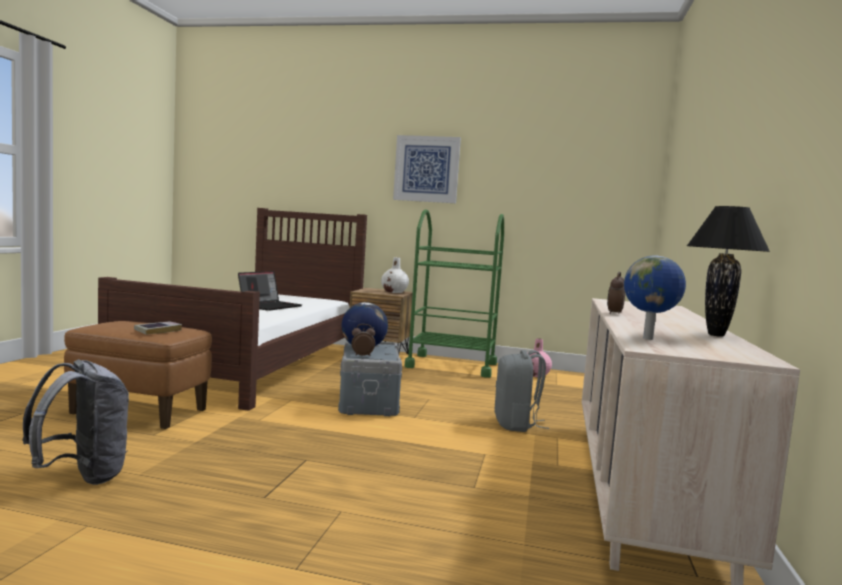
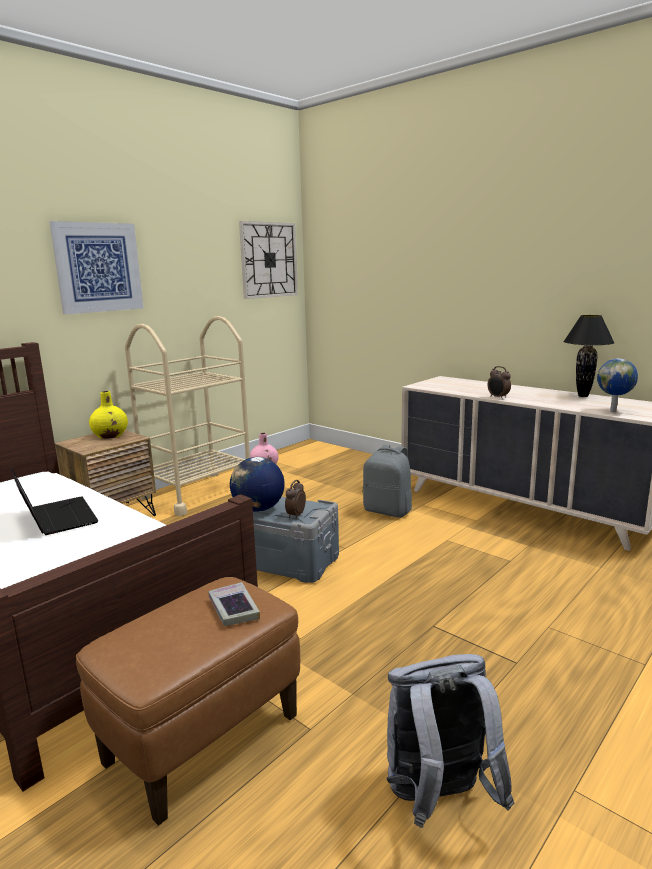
camera: 60 degrees left, 10 degrees up
white vase [381,257,409,293] -> yellow vase [89,391,128,439]
green cart [405,209,504,378] -> beige cart [125,316,250,516]
none -> wall clock [239,221,298,299]

